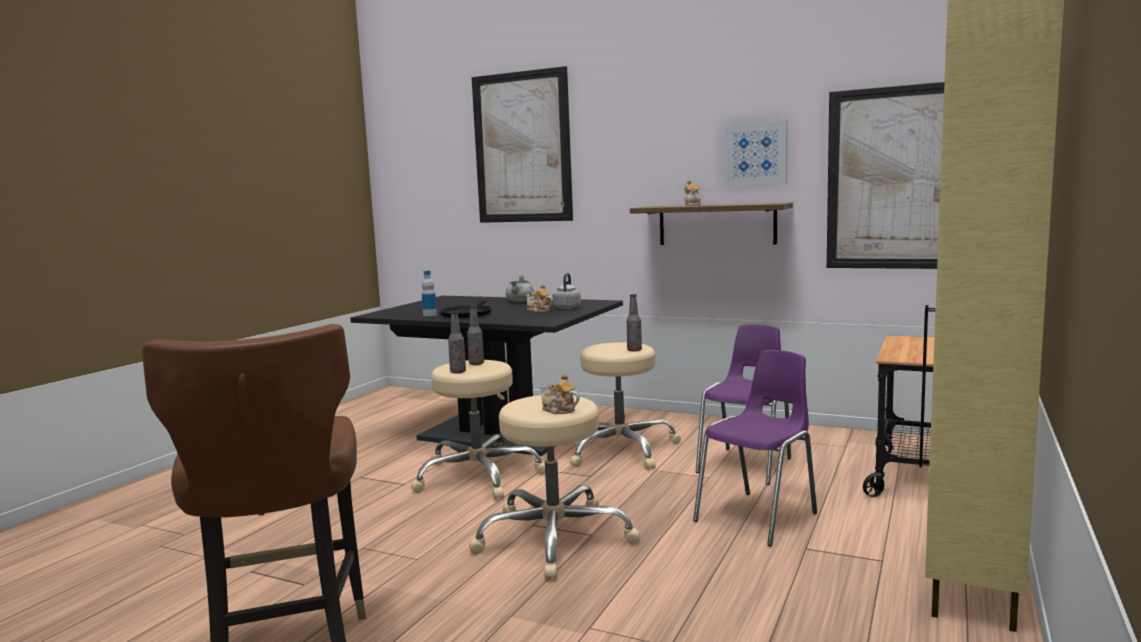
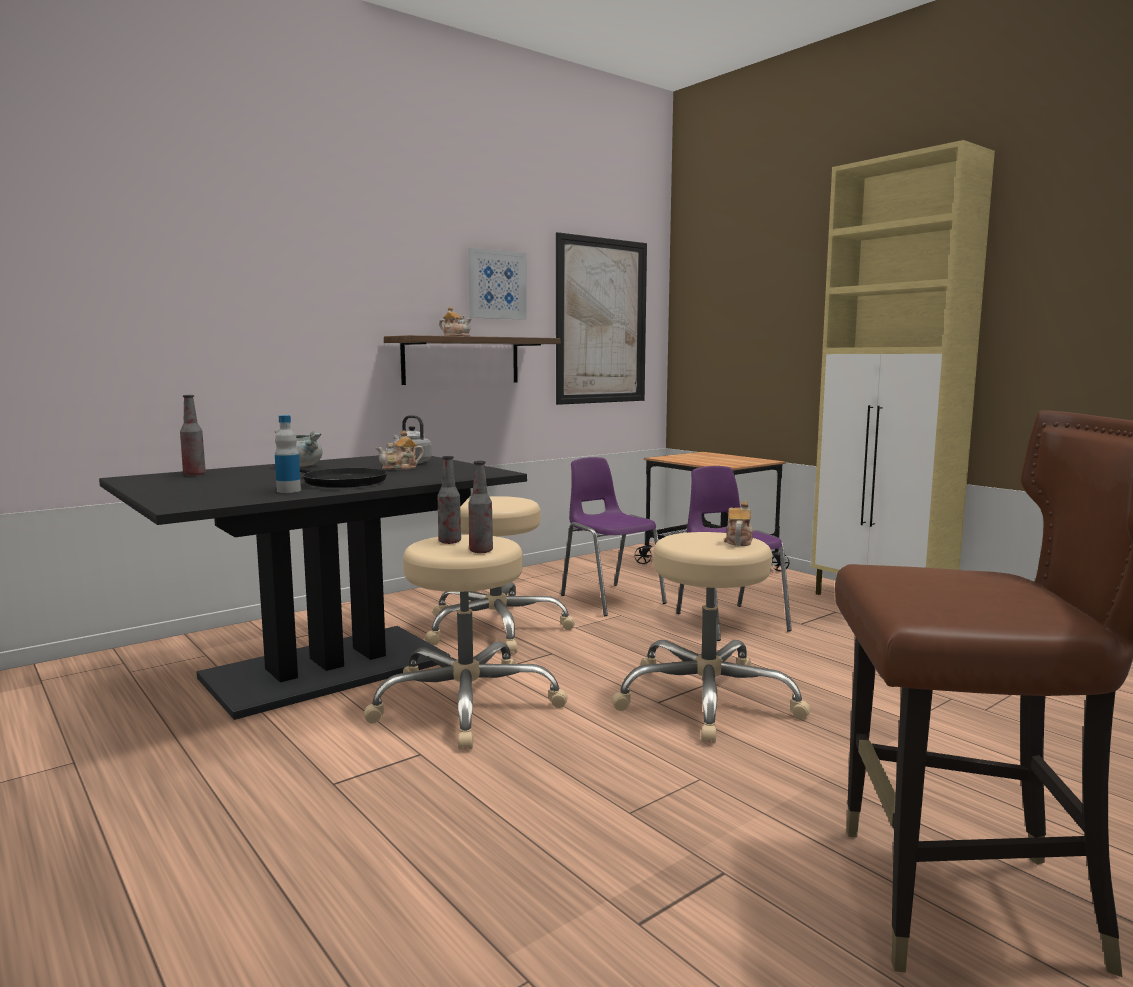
camera: 65 degrees left, 0 degrees up
picture [472,66,573,223] -> none
teapot [540,373,580,414] -> teapot turned 135 degrees clockwise [724,501,753,546]
bottle [627,294,642,352] -> bottle moved to [180,395,206,476]

